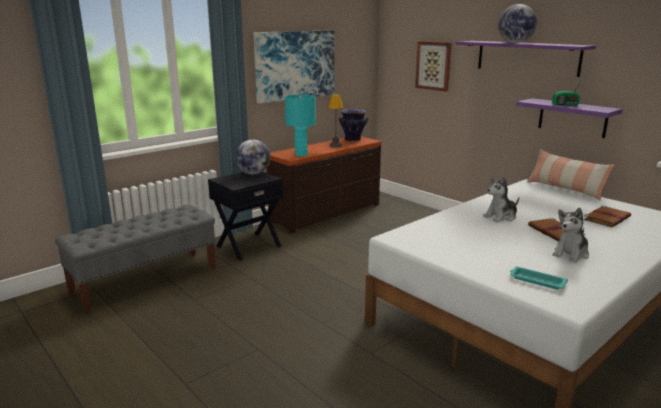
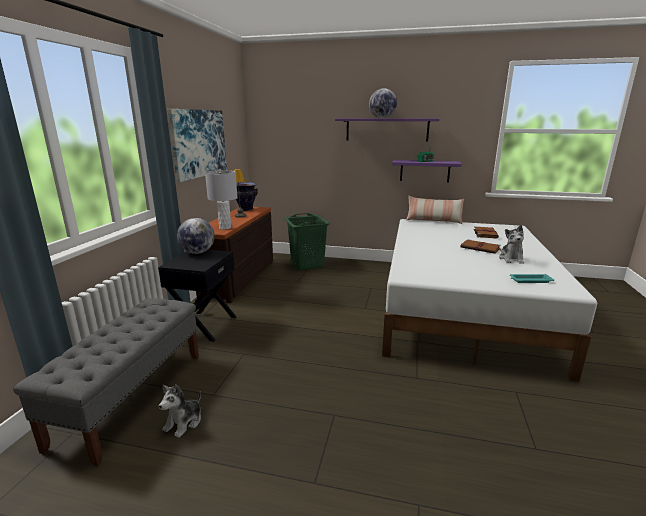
camera: 35 degrees left, 0 degrees up
turquoise table lamp [285,94,316,156] -> grey table lamp [205,170,238,229]
picture [415,41,452,92] -> none
plush toy [483,176,519,222] -> plush toy moved to [159,385,201,438]
none -> green laundry basket [284,213,330,270]

